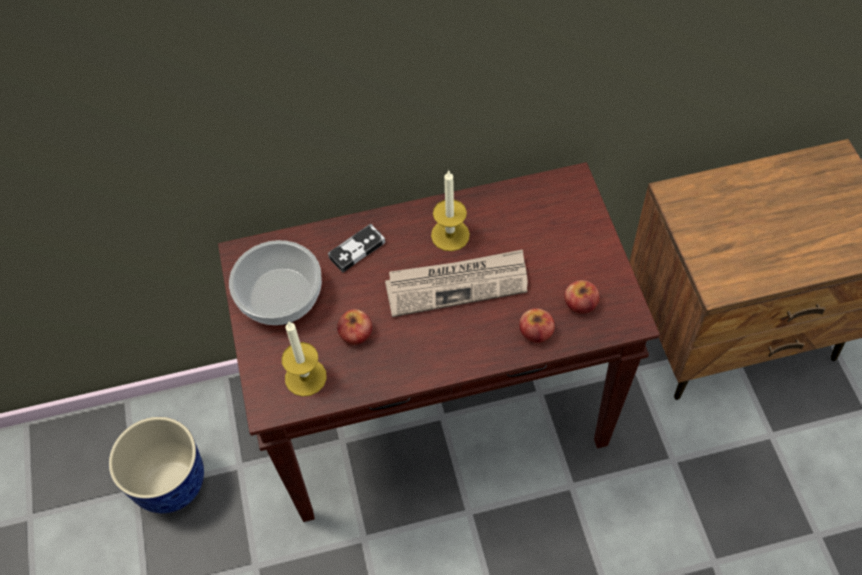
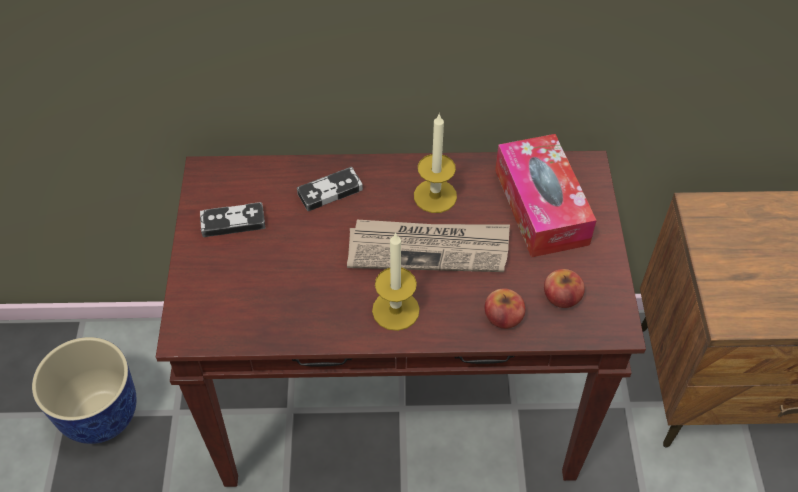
camera: 10 degrees right, 5 degrees down
bowl [229,240,322,325] -> game controller [200,202,265,237]
candle [282,321,327,397] -> candle moved to [372,232,420,331]
apple [337,309,372,345] -> none
none -> tissue box [495,134,597,258]

